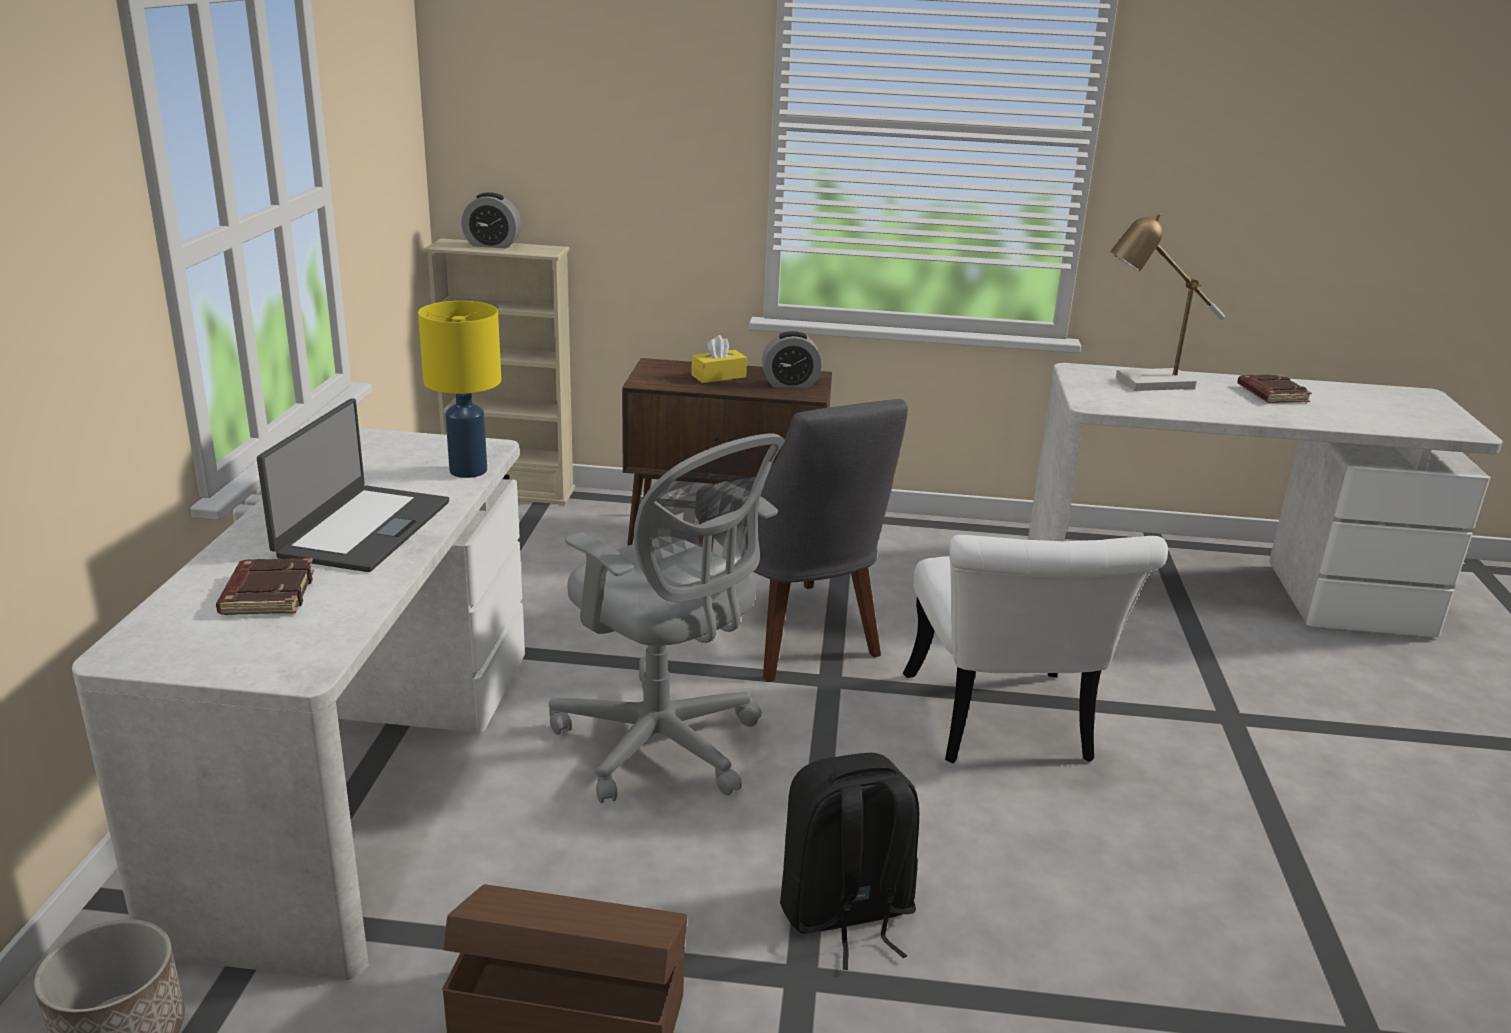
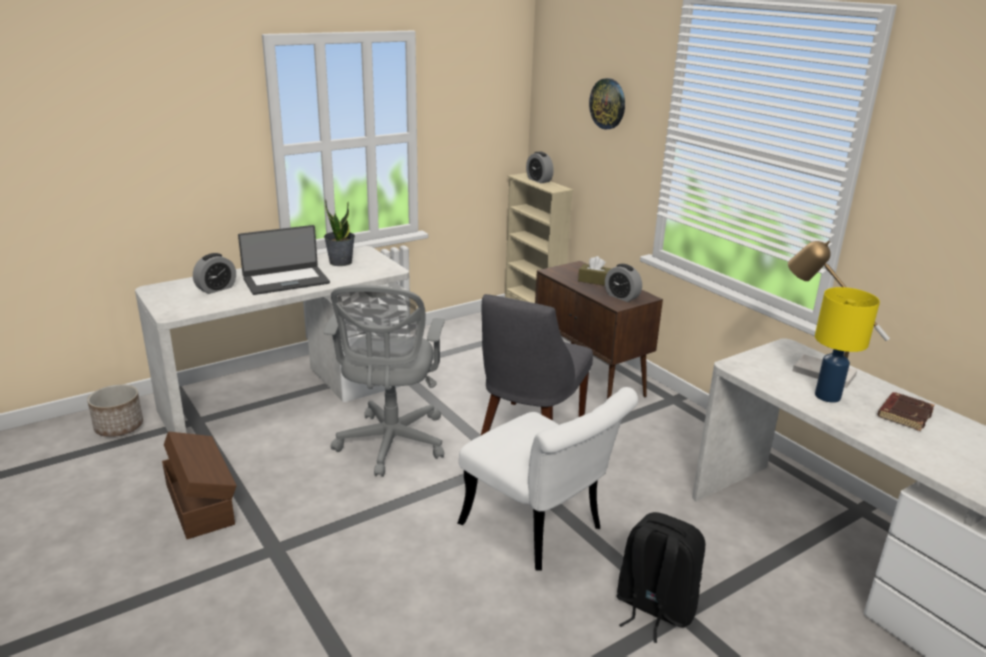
camera: 50 degrees right, 0 degrees up
brown book [216,558,314,615] -> alarm clock [193,253,236,294]
yellow table lamp [418,301,501,478] -> yellow table lamp moved to [815,287,880,403]
yellow tissue box [691,335,747,383] -> brown tissue box [578,256,612,286]
black backpack [780,753,919,970] -> black backpack moved to [616,512,705,643]
white chair [903,535,1168,763] -> white chair turned 90 degrees counterclockwise [458,387,638,571]
none -> potted plant [324,199,355,266]
none -> wall clock [589,78,625,129]

